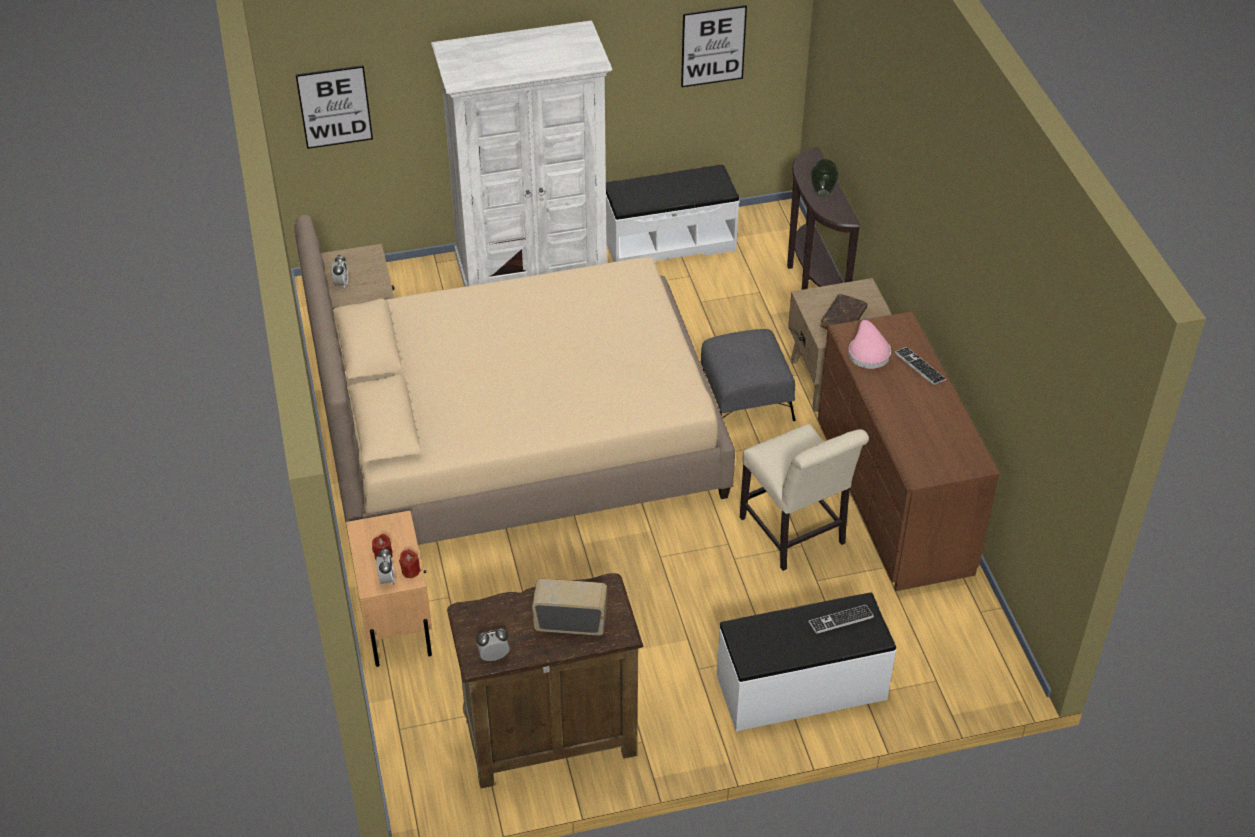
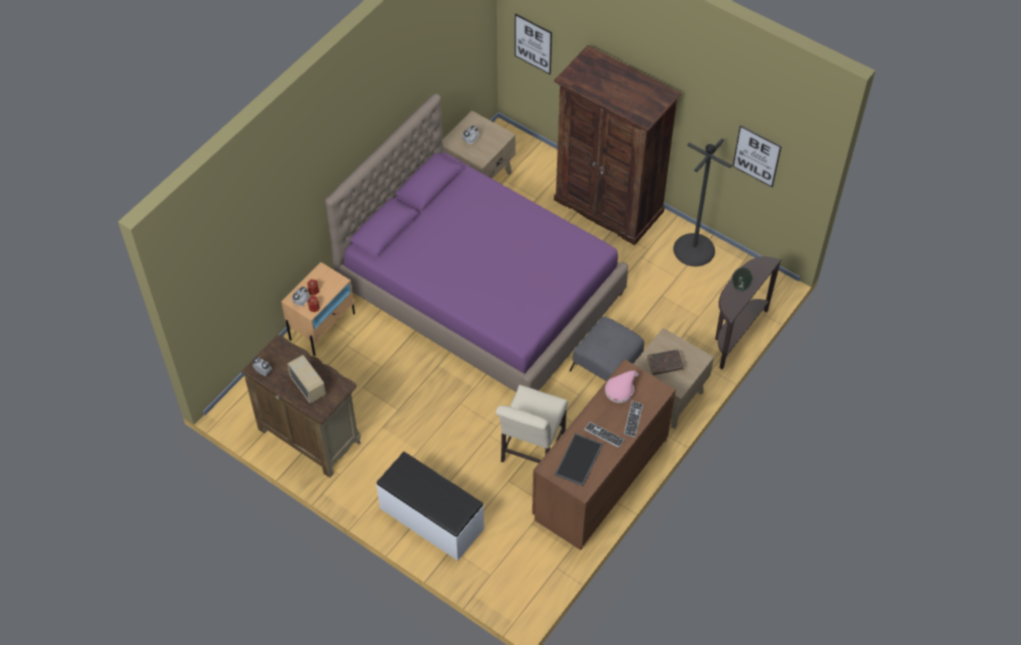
camera: 50 degrees right, 10 degrees up
beige bed [294,215,735,550] -> purple bed [325,94,628,392]
white wardrobe [431,21,612,287] -> brown wardrobe [554,45,682,245]
white bench [606,164,739,262] -> black clothes rack [673,139,732,267]
keyboard [808,605,874,634] -> keyboard moved to [584,422,625,447]
none -> tray [555,433,603,486]

